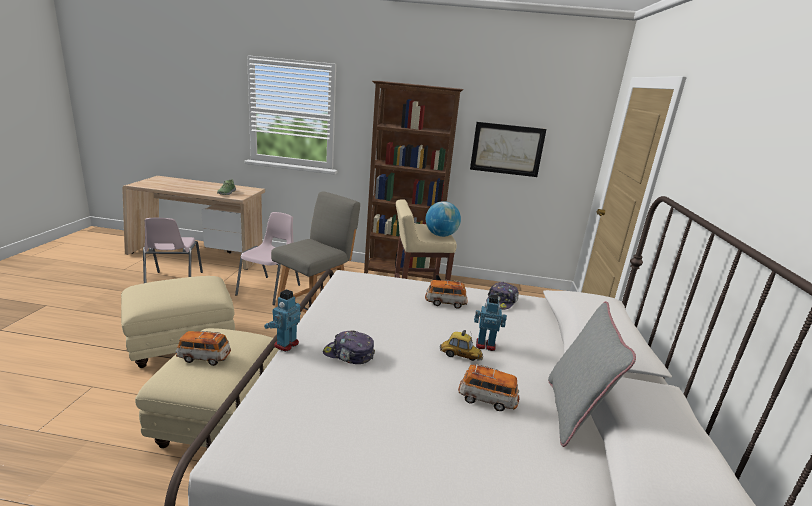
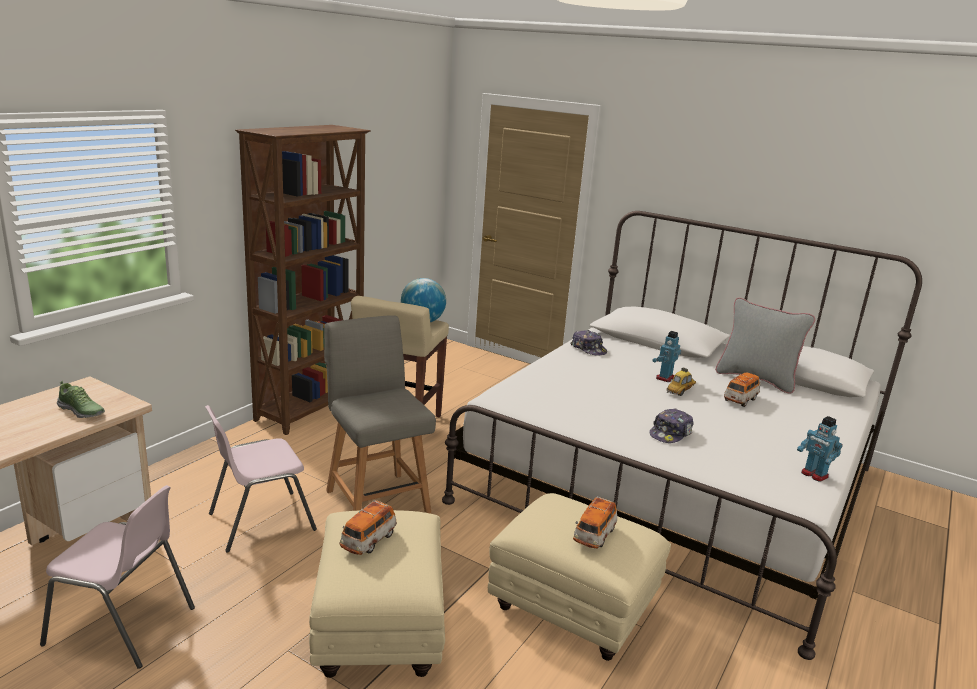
camera: 65 degrees left, 0 degrees up
pink chair [235,212,300,305] -> pink chair turned 75 degrees counterclockwise [205,405,317,553]
toy robot [264,289,301,352] -> toy robot moved to [797,416,843,482]
toy car [425,280,468,309] -> toy car moved to [340,500,397,555]
picture [470,122,546,177] -> none

